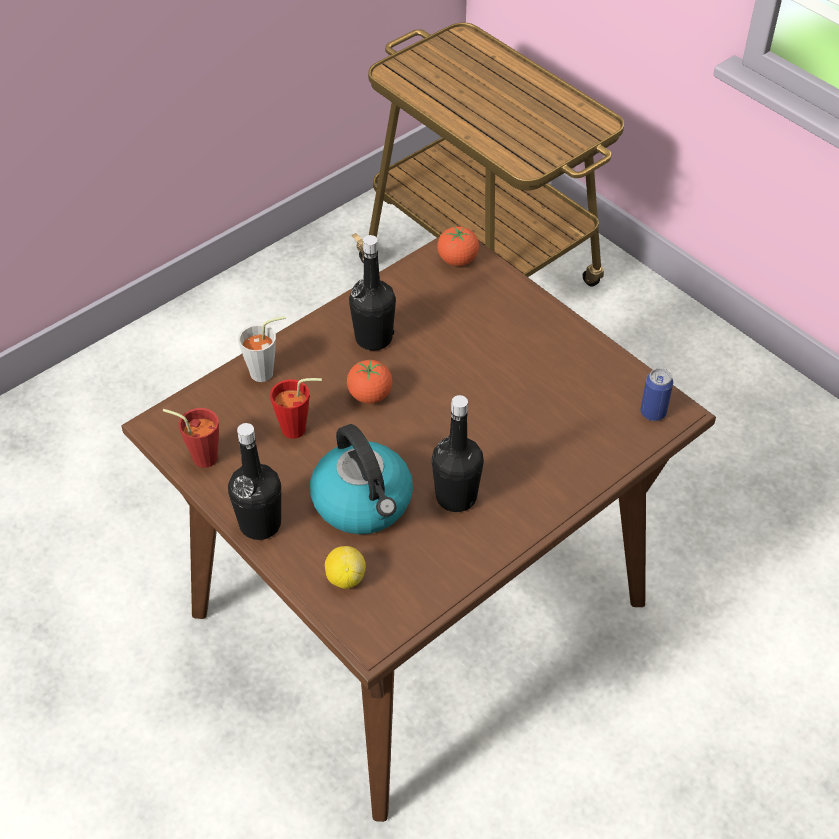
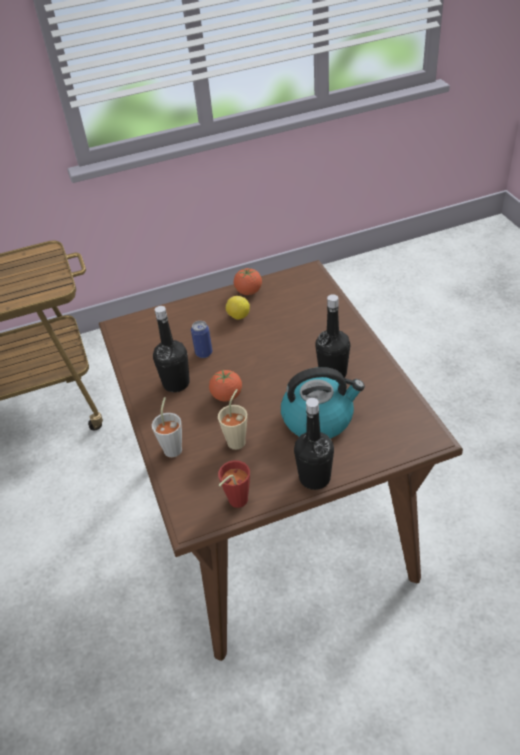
camera: 65 degrees left, 5 degrees down
red cup [270,378,322,439] -> beige cup [218,389,247,450]
lemon [325,546,366,589] -> lemon moved to [226,296,250,320]
tomato [437,226,479,266] -> tomato moved to [234,268,262,295]
can [641,368,673,421] -> can moved to [191,321,212,358]

